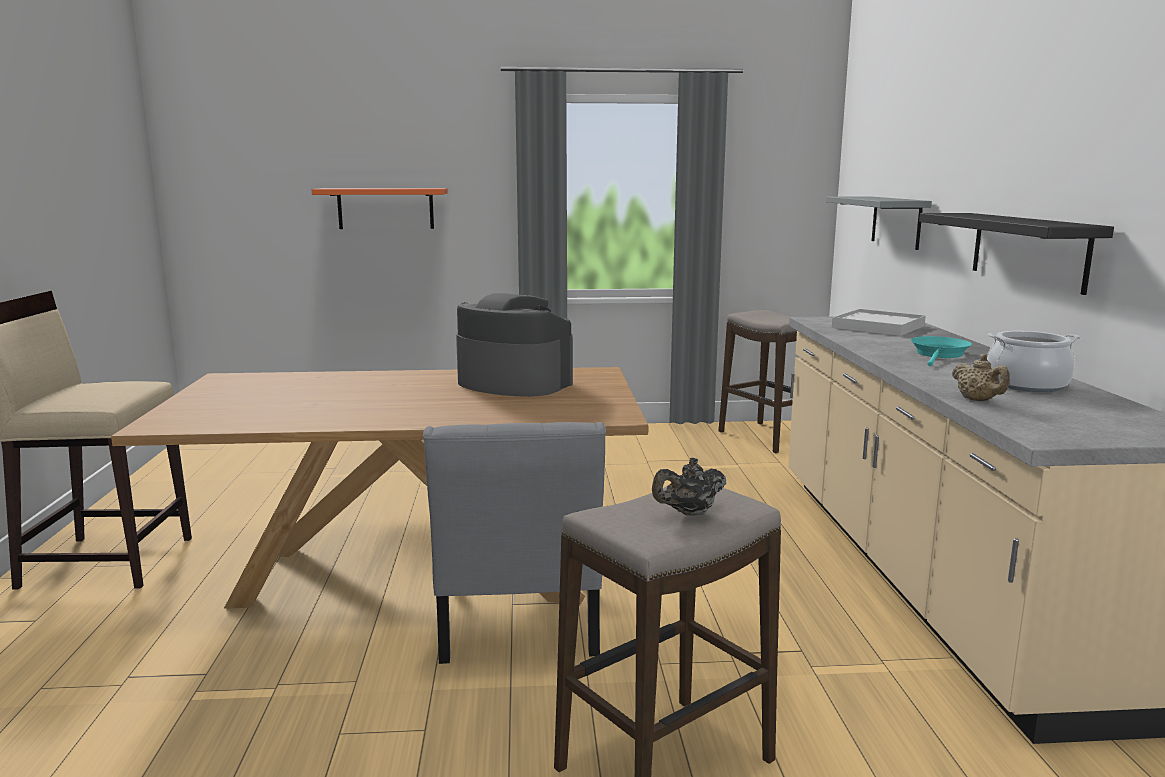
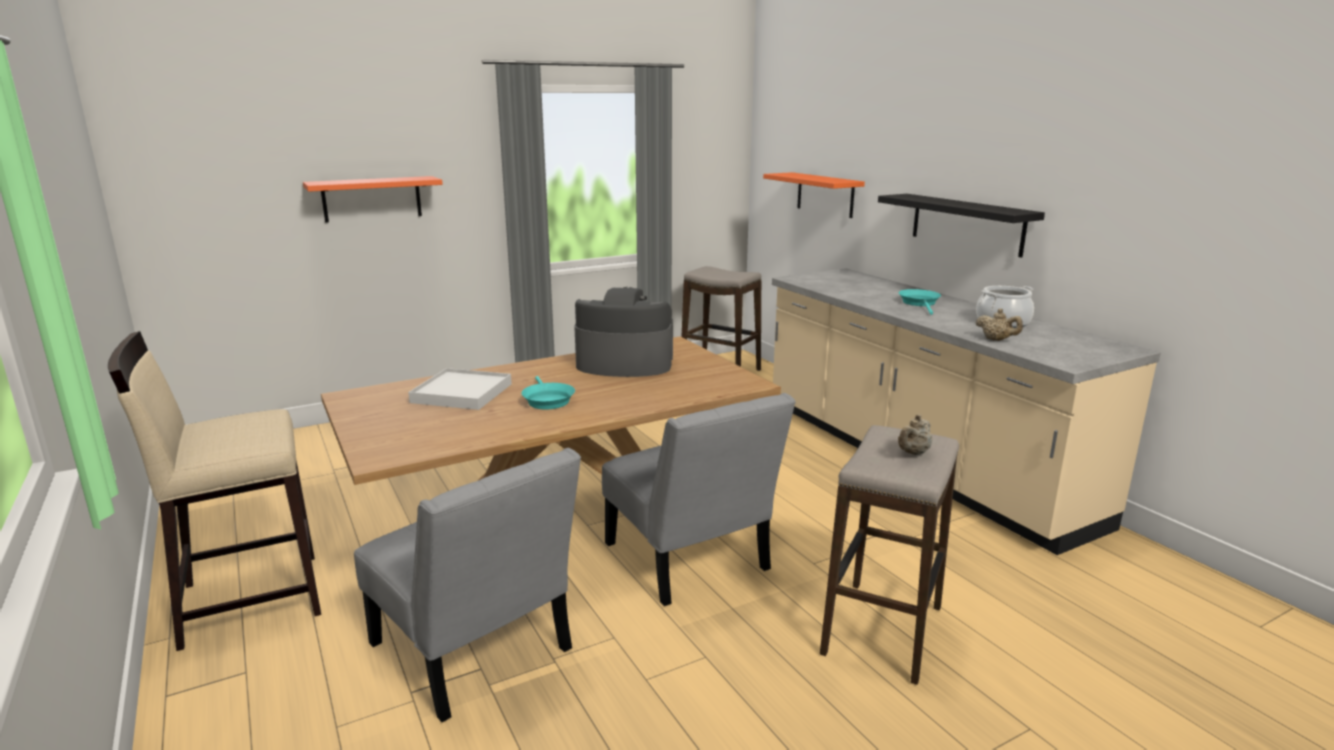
camera: 25 degrees left, 5 degrees up
black teapot [652,458,726,516] -> beige teapot [898,414,932,455]
grey shelf [826,196,932,250] -> orange shelf [763,172,865,218]
white tray [832,309,926,336] -> white tray moved to [408,368,512,410]
none -> grey chair [354,448,581,722]
none -> turquoise frying pan [521,376,575,409]

